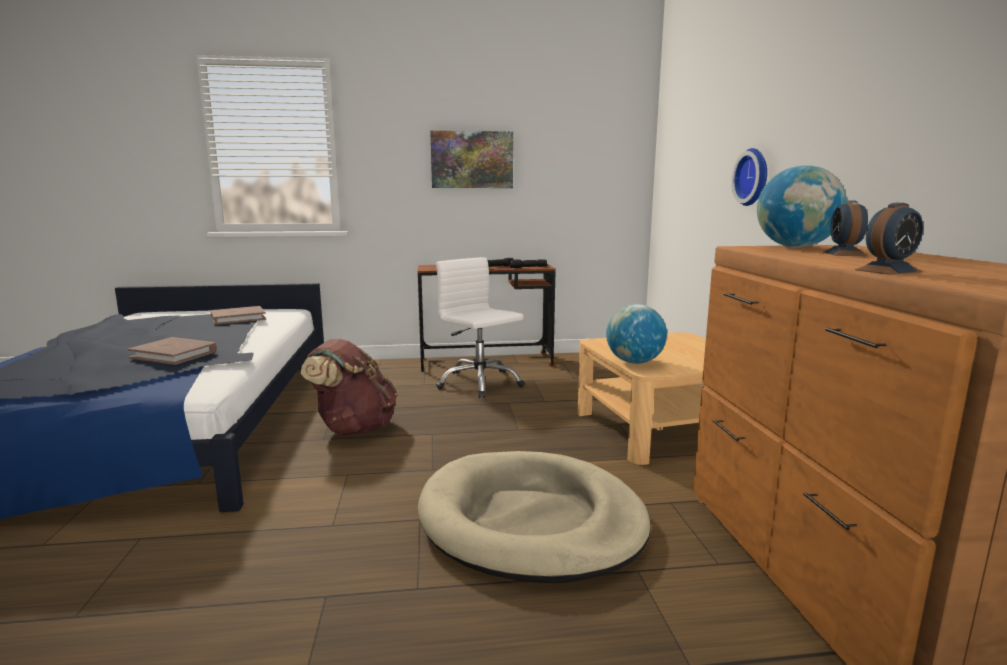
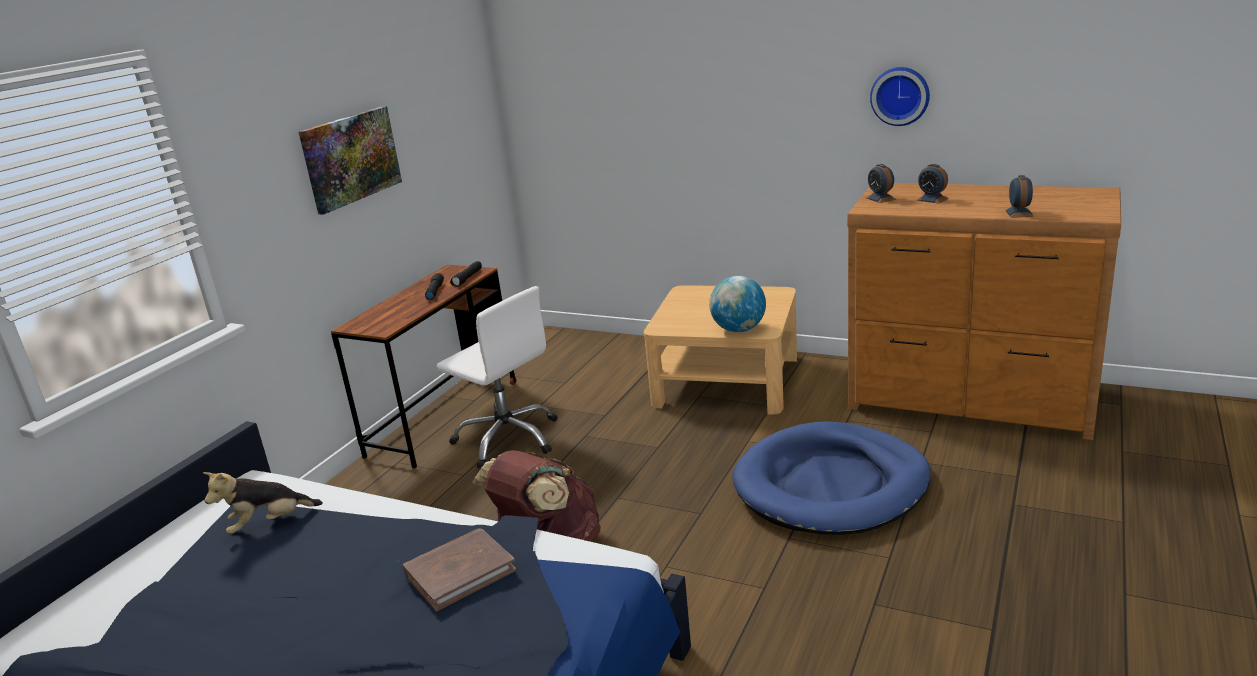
camera: 55 degrees left, 10 degrees up
brown book [210,306,266,325] -> plush toy [203,472,323,534]
beige dog bed [418,451,651,583] -> blue dog bed [733,421,930,535]
white office chair [436,257,525,398] -> white office chair turned 135 degrees counterclockwise [436,286,558,468]
wall clock [732,148,767,206] -> wall clock moved to [870,67,930,126]
globe [757,165,847,247] -> alarm clock [866,164,896,203]

